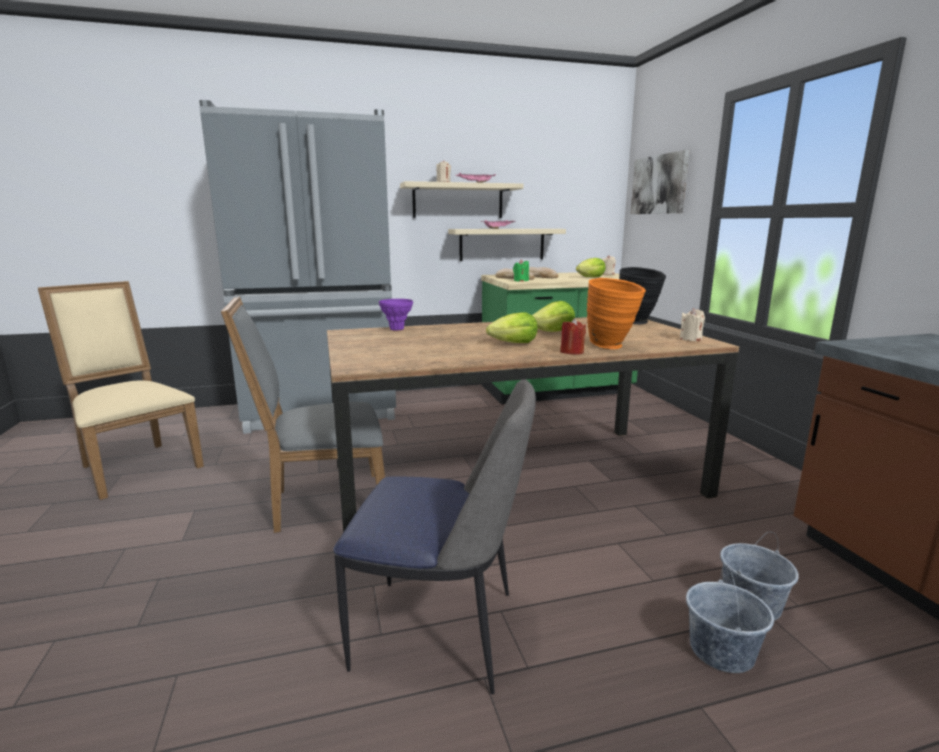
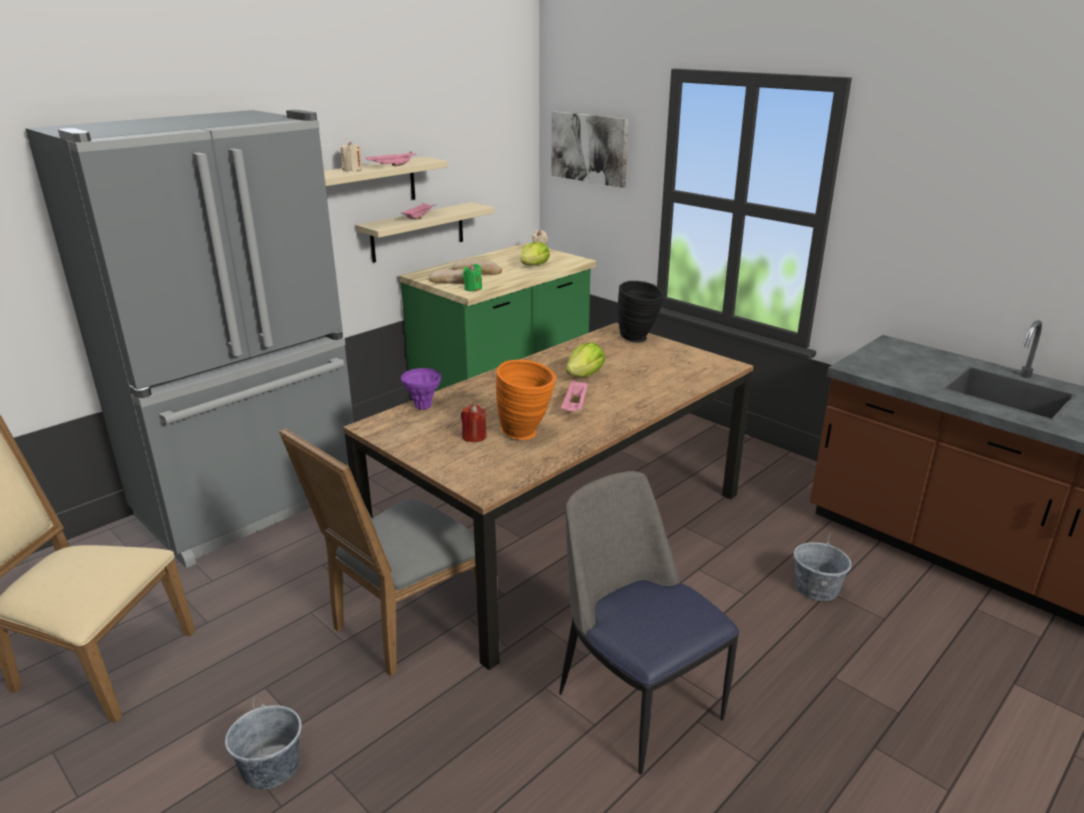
camera: 30 degrees left, 10 degrees up
chair [333,379,536,694] -> chair turned 105 degrees counterclockwise [559,471,739,775]
lettuce [486,312,538,343] -> pink tray [561,380,588,411]
red candle [560,318,586,355] -> red candle moved to [461,404,487,442]
orange vase [587,278,646,349] -> orange vase moved to [496,359,557,440]
beige candle [680,308,705,341] -> none
grey bucket [686,565,774,673] -> grey bucket moved to [225,696,302,789]

